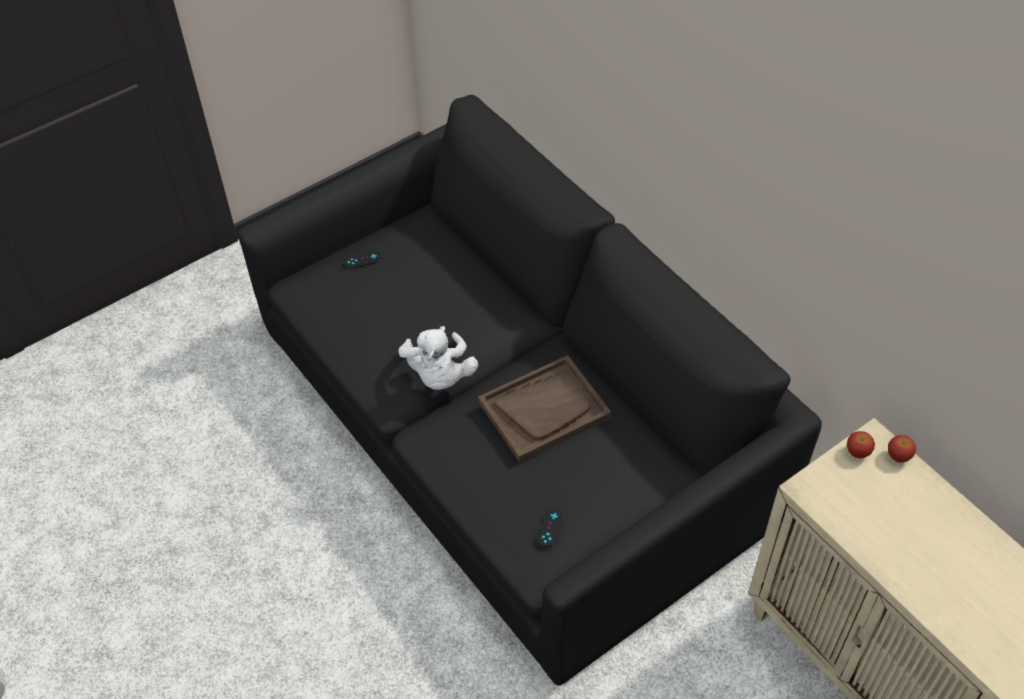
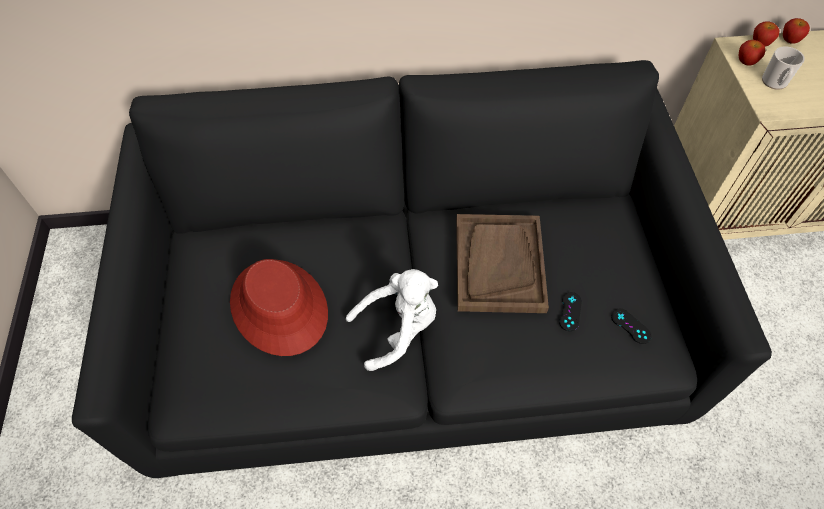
camera: 60 degrees left, 5 degrees up
black game controller [345,251,382,268] -> black game controller moved to [559,292,582,331]
white plush toy [398,326,478,390] -> white plush toy turned 45 degrees counterclockwise [346,269,438,371]
none -> red hat [230,259,328,356]
none -> mug [762,46,805,90]
none -> apple [783,18,810,44]

